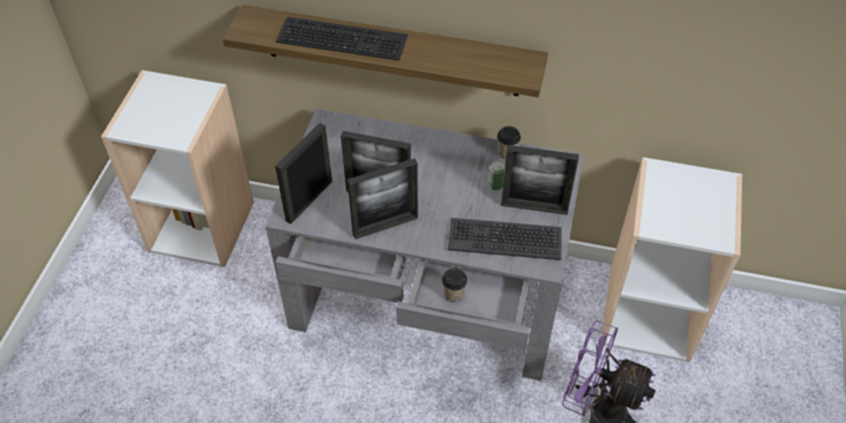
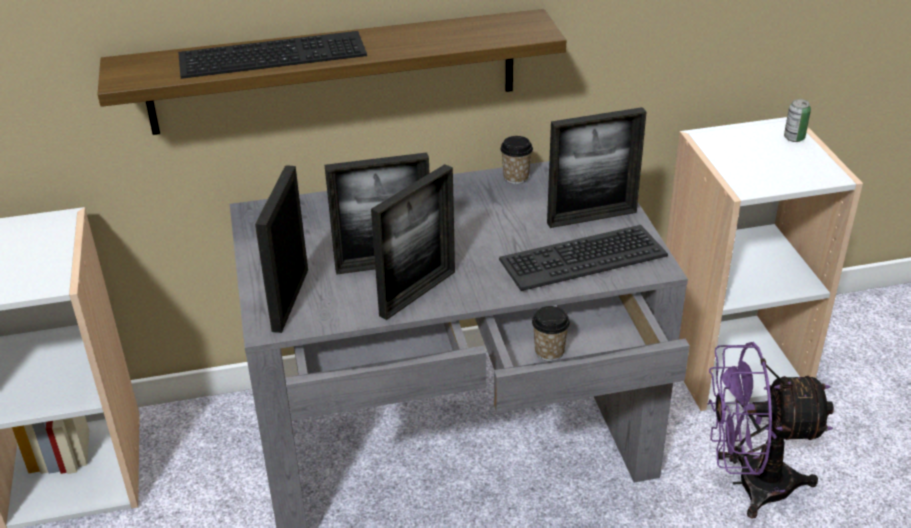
camera: 25 degrees left, 15 degrees down
can [488,161,505,190] -> can moved to [784,99,811,142]

